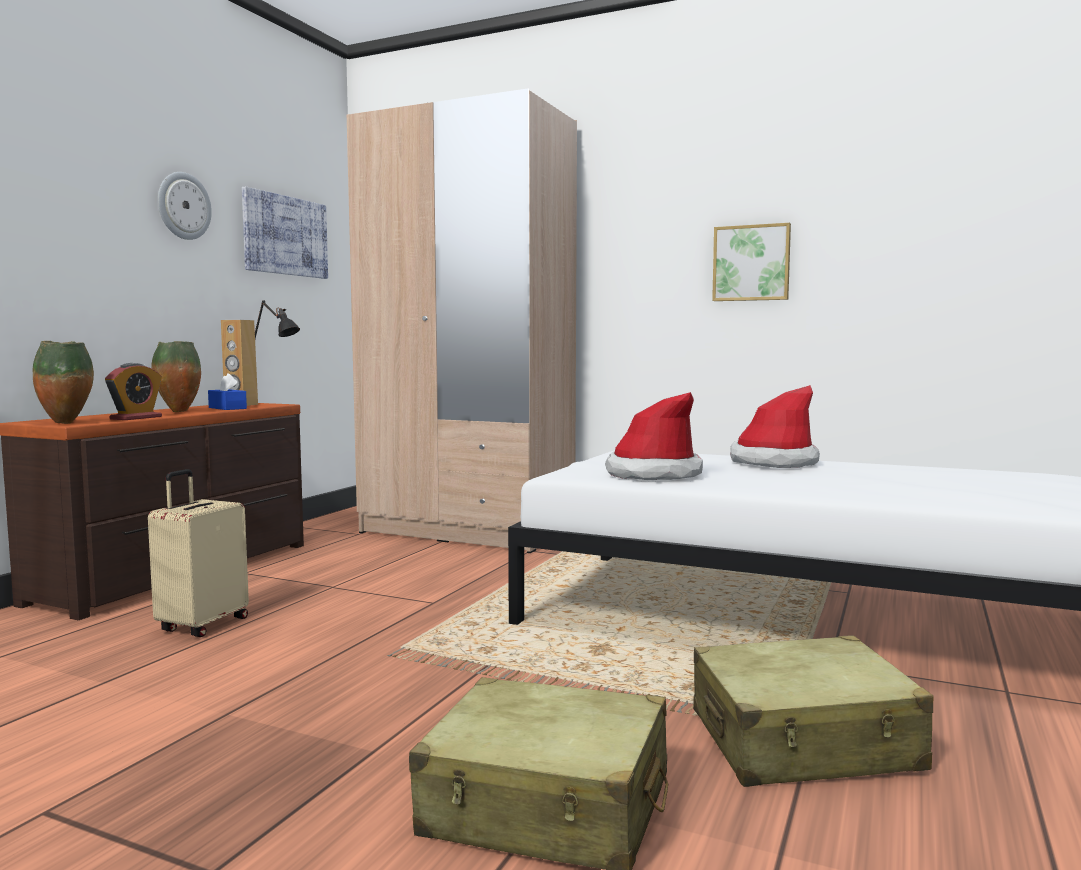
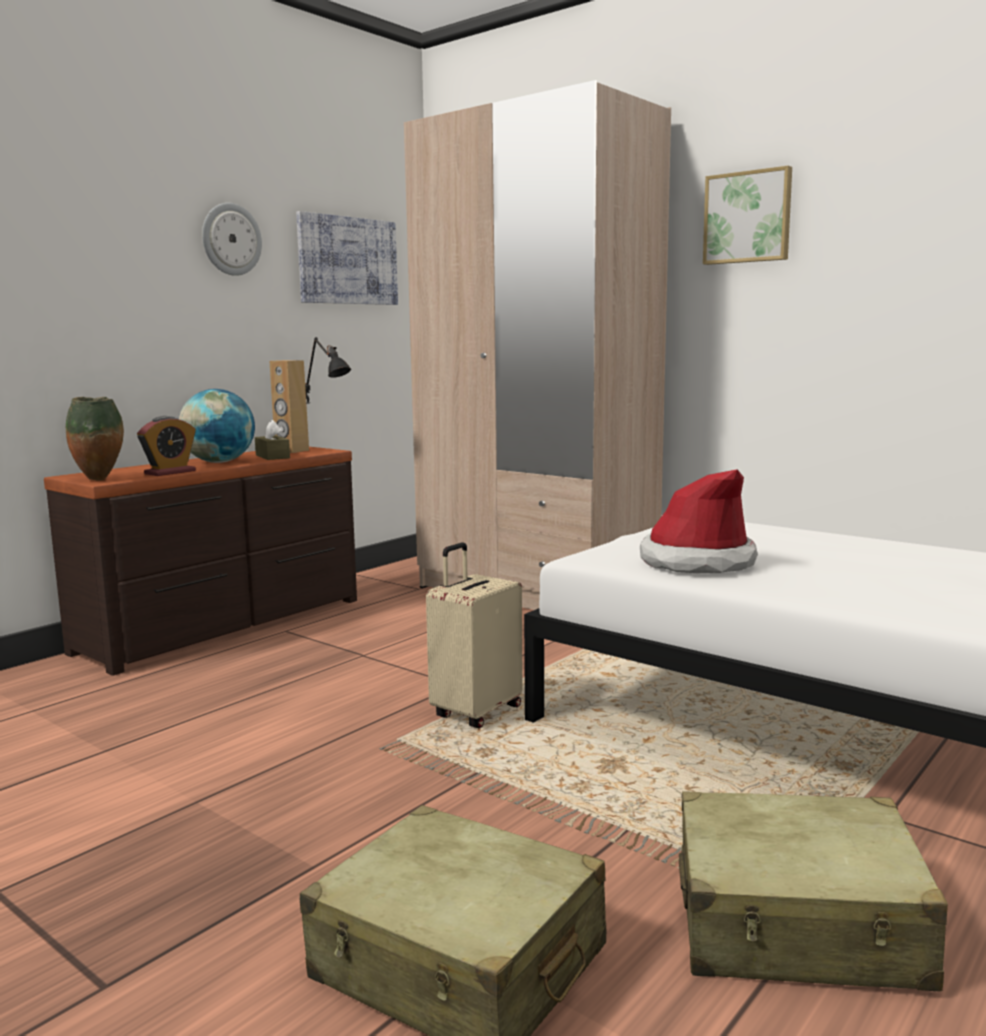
camera: 15 degrees right, 5 degrees up
beige suitcase [148,469,249,637] -> beige suitcase moved to [426,543,523,728]
vase [151,341,201,412] -> globe [179,389,255,463]
blue tissue box [208,373,247,410] -> brown tissue box [255,420,290,460]
picture [712,223,791,301] -> picture moved to [703,166,792,265]
hat [730,385,820,468] -> none

